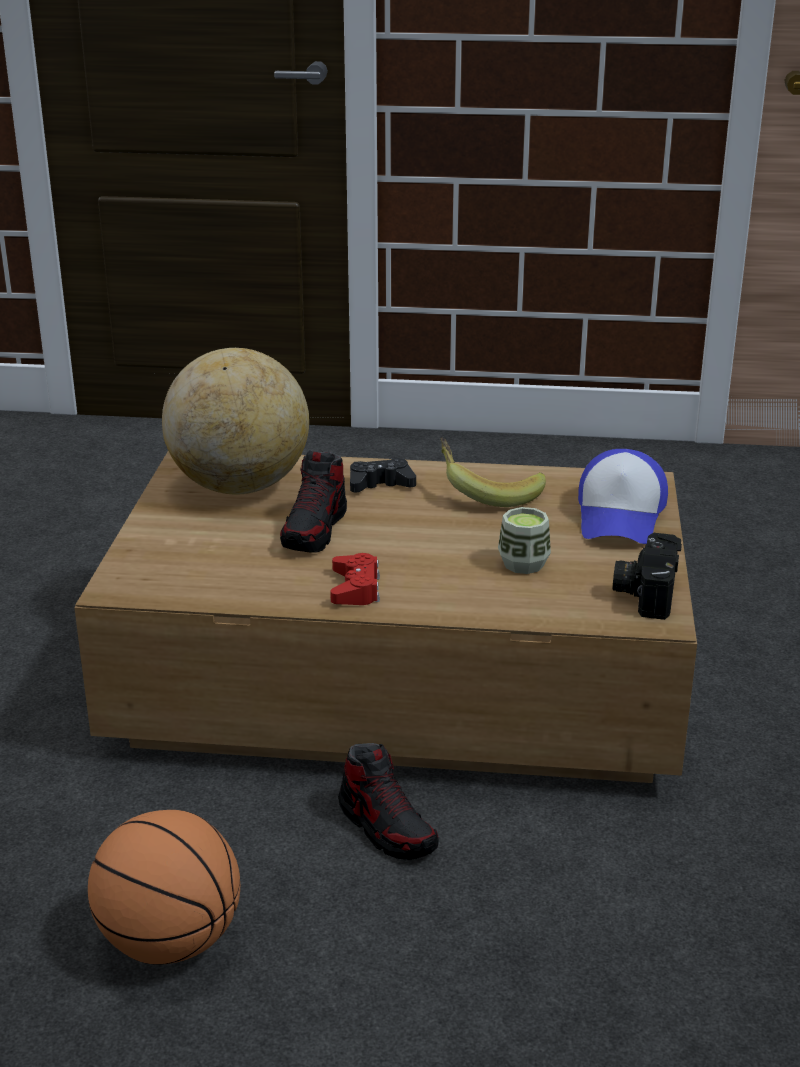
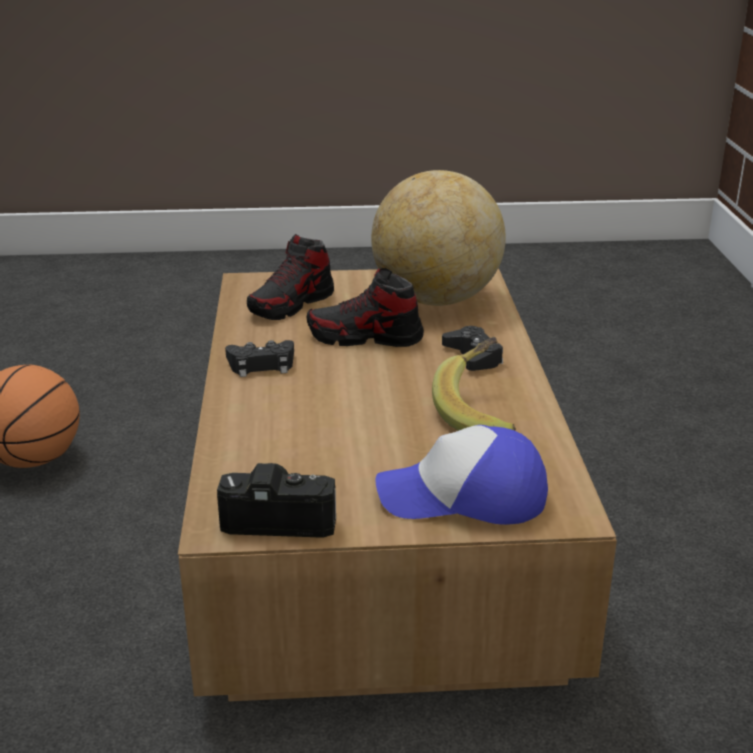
camera: 80 degrees right, 0 degrees up
red game controller [330,553,380,605] -> black game controller [225,340,294,377]
shoe [338,743,439,860] -> shoe moved to [247,234,334,320]
cup [498,507,551,574] -> none

